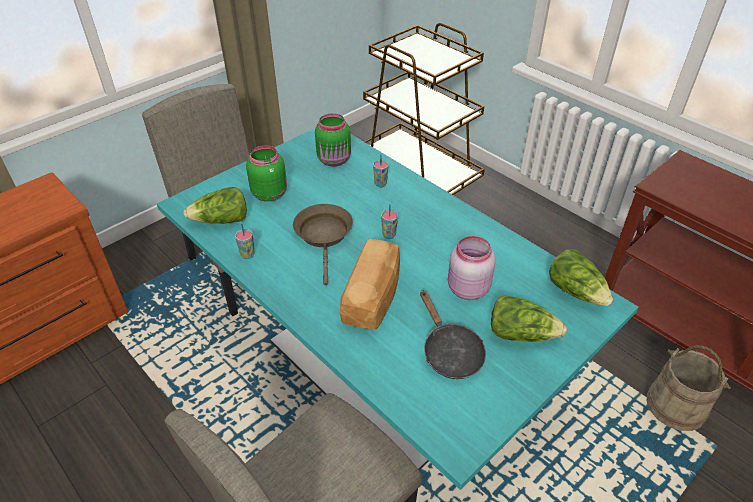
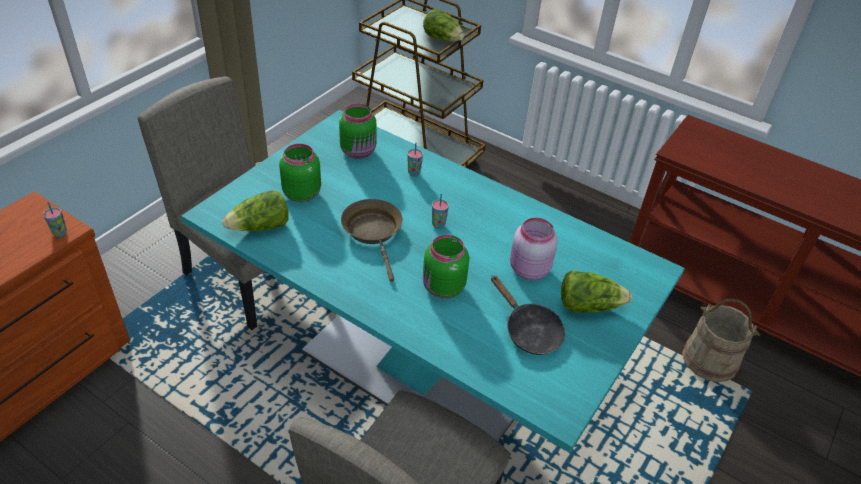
camera: 15 degrees left, 0 degrees up
cup [235,224,255,259] -> cup moved to [43,202,67,237]
bread [340,239,400,329] -> green jar [423,235,469,299]
lettuce [549,249,613,306] -> lettuce moved to [423,9,464,41]

